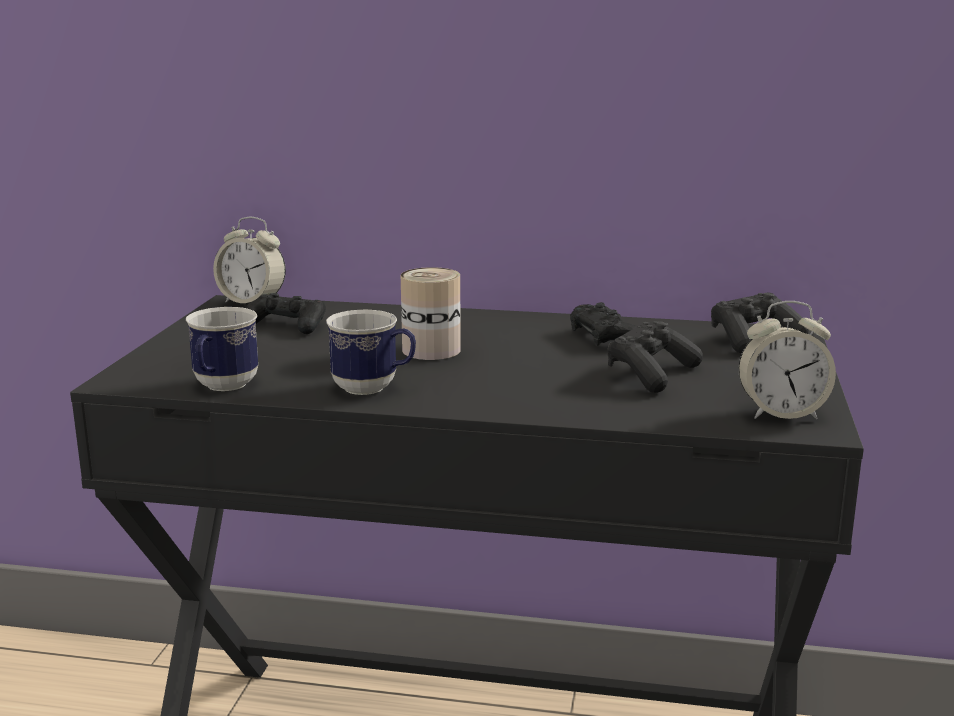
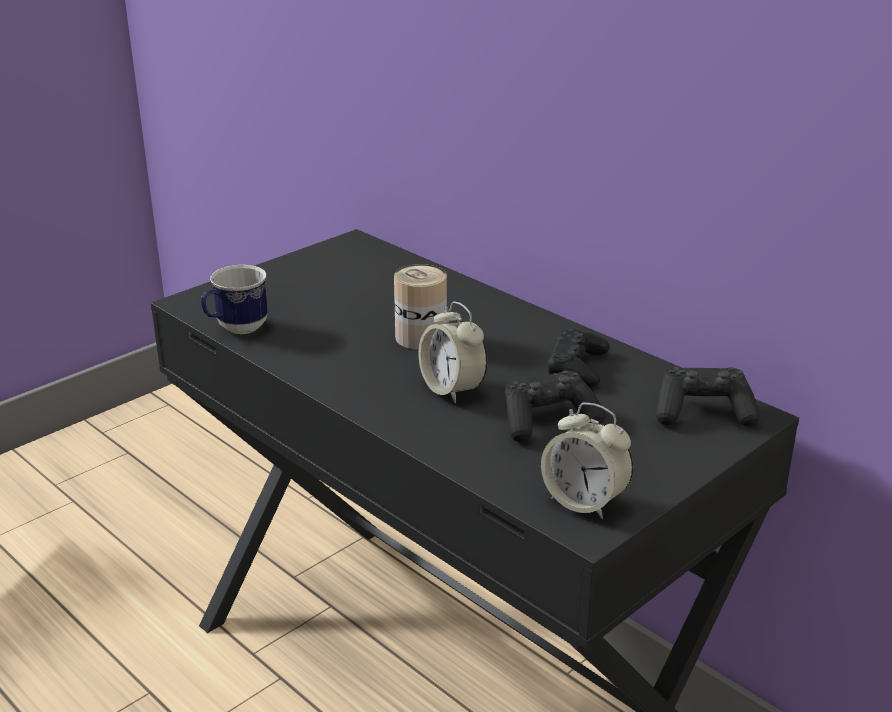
camera: 35 degrees right, 10 degrees up
alarm clock [213,217,286,303] -> alarm clock moved to [419,302,488,403]
black game controller [244,293,326,334] -> none
mug [326,310,416,395] -> none

